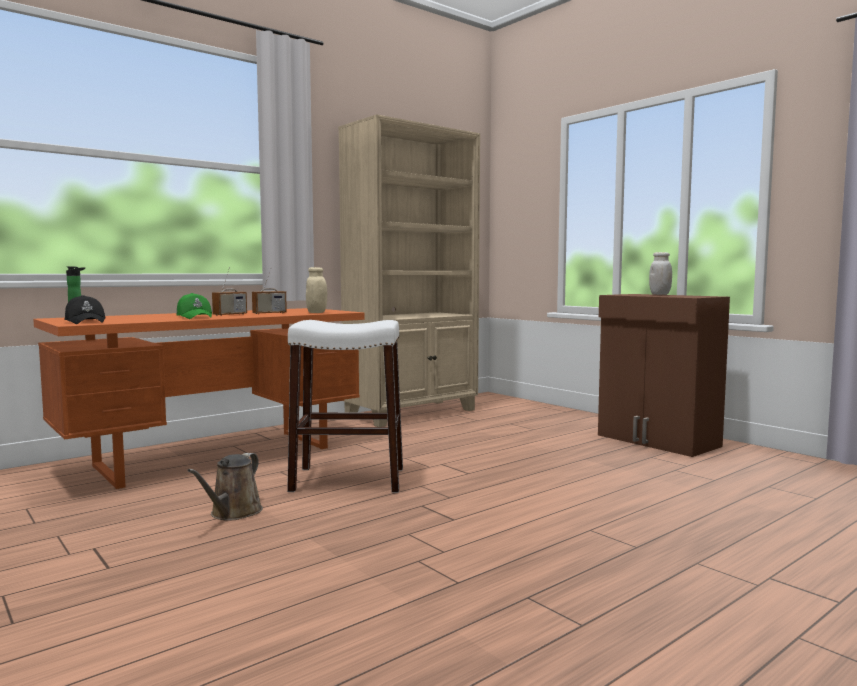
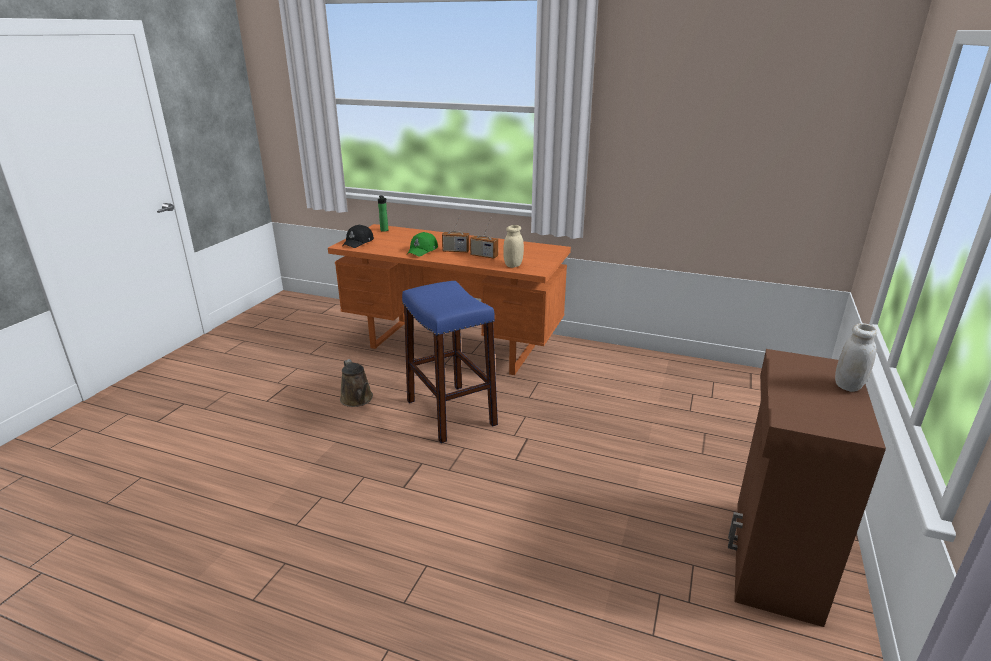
camera: 60 degrees right, 20 degrees up
brown watering can [187,453,263,521] -> brown watering can turned 105 degrees counterclockwise [340,359,373,407]
white stool [287,320,403,493] -> blue stool [402,281,498,443]
beige bookcase [338,114,480,427] -> none

